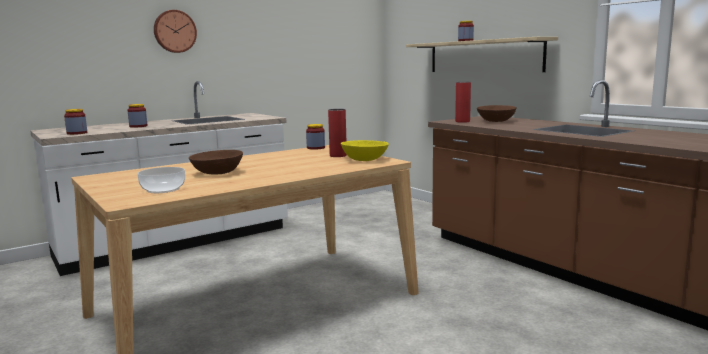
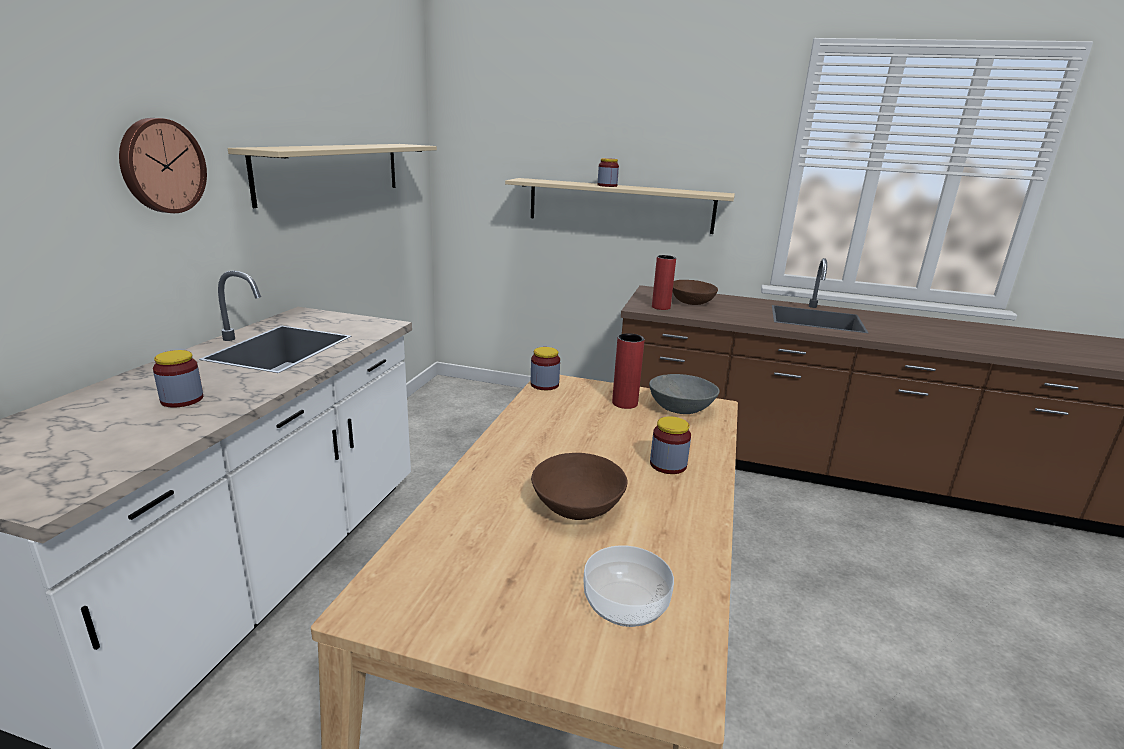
camera: 40 degrees left, 10 degrees up
jar [64,109,87,135] -> jar moved to [650,416,691,474]
yellow bowl [341,140,389,161] -> grey bowl [649,374,720,414]
none -> beige shelf [228,144,437,208]

